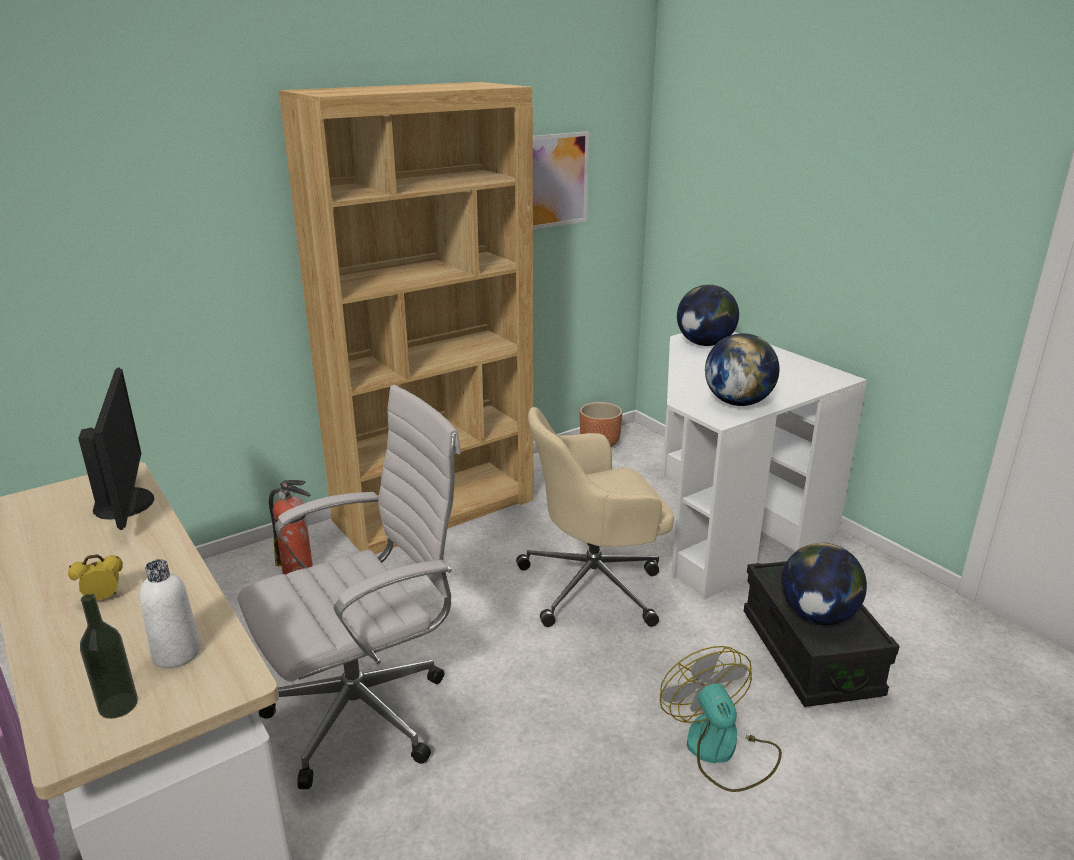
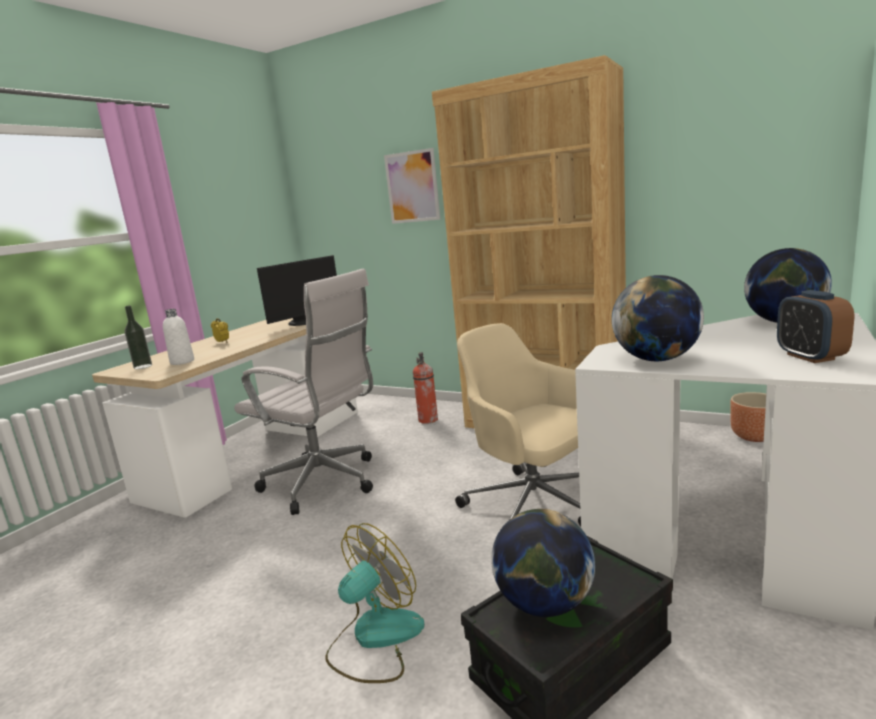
camera: 65 degrees right, 10 degrees down
picture [533,131,589,230] -> picture moved to [384,148,440,224]
none -> alarm clock [777,290,854,363]

